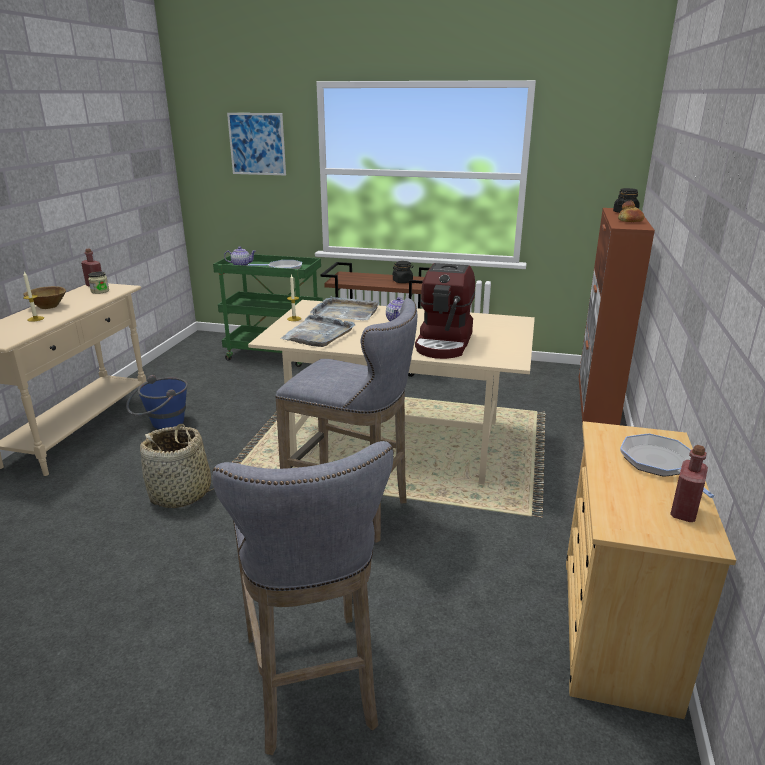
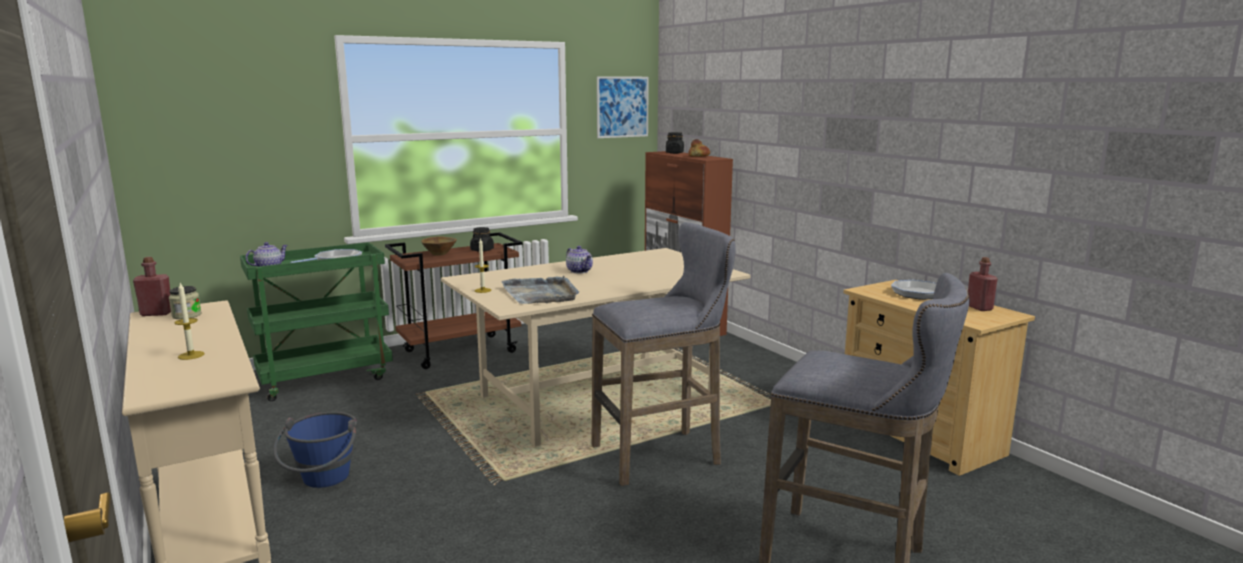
camera: 45 degrees left, 10 degrees down
brown bowl [23,286,66,309] -> brown bowl moved to [421,237,457,256]
basket [140,424,214,508] -> none
picture [227,113,286,176] -> picture moved to [597,76,649,138]
grey tray [310,296,380,321] -> none
coffee machine [415,263,475,359] -> none

